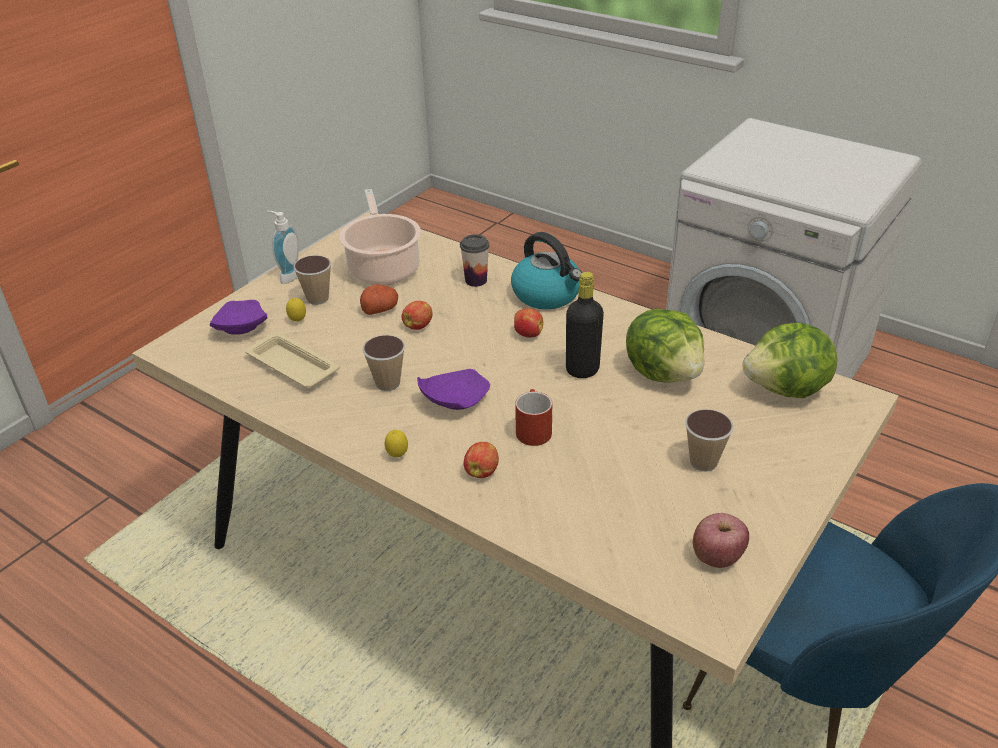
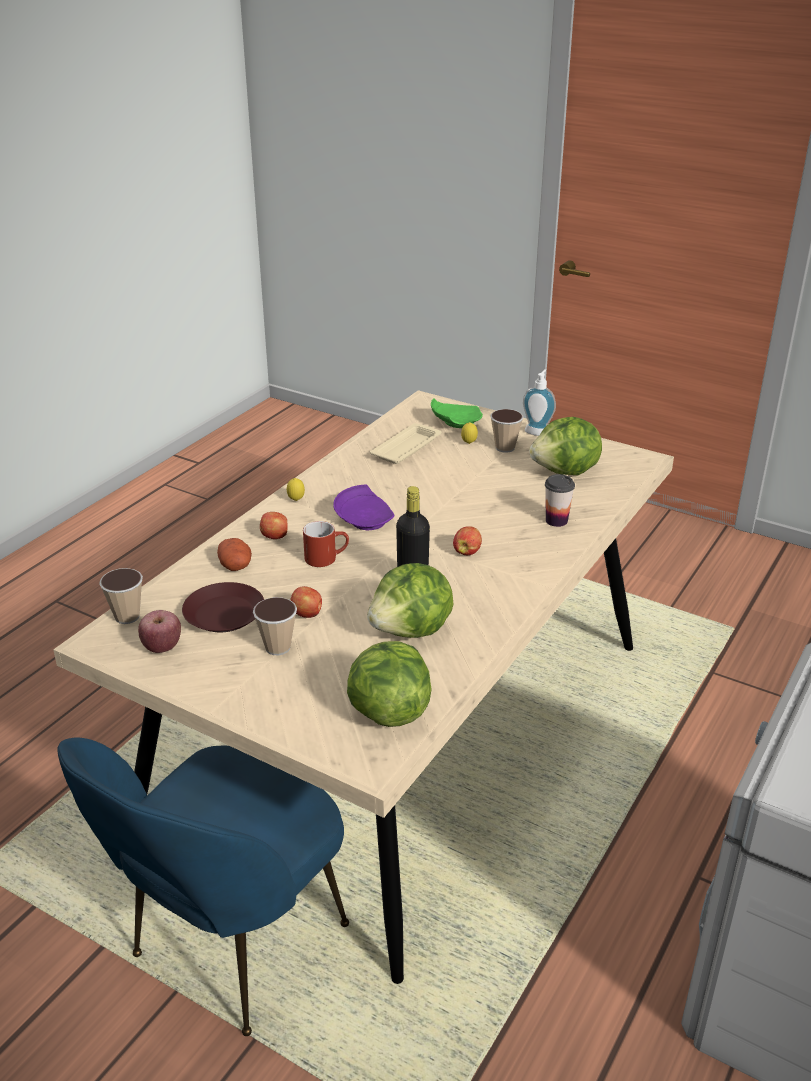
camera: 85 degrees right, 5 degrees down
purple plate [210,300,268,335] -> green plate [431,398,483,428]
cooking pot [339,189,421,285] -> lettuce [529,417,602,475]
potato [360,284,398,315] -> potato moved to [217,538,252,571]
cup [362,335,405,391] -> cup moved to [99,568,143,624]
apple [402,301,433,330] -> apple moved to [290,586,322,618]
kettle [511,232,582,309] -> none
none -> brown plate [182,582,264,632]

